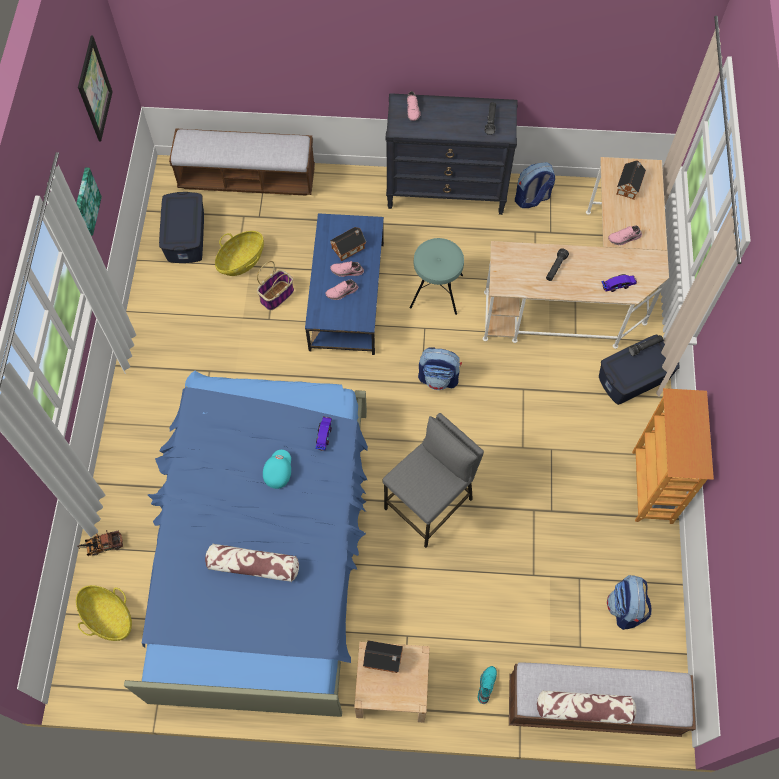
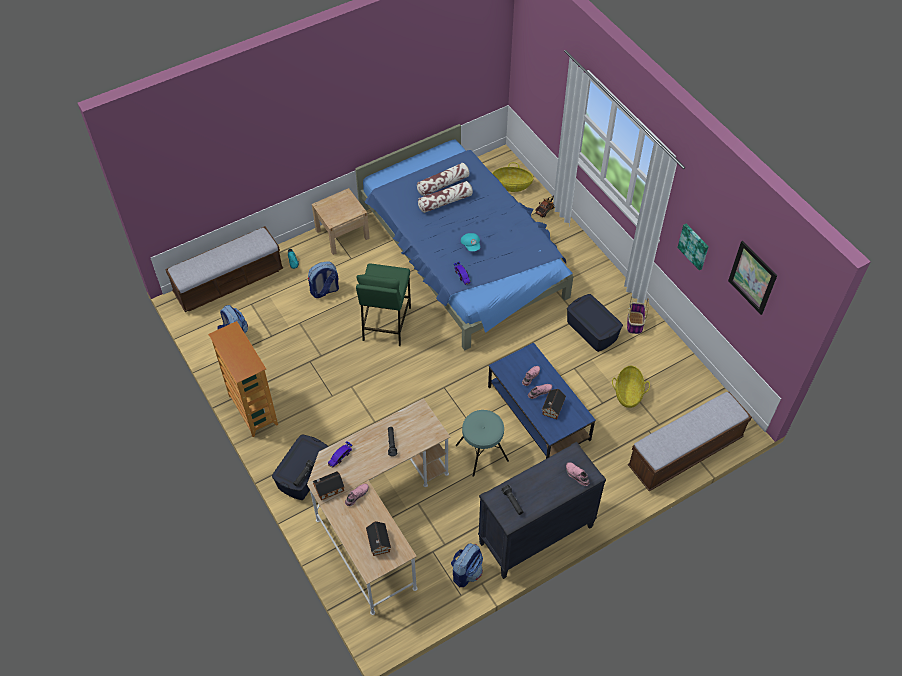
camera: 145 degrees right, 10 degrees down
blue storage box [159,192,204,263] -> blue storage box moved to [567,294,623,352]
basket [257,261,294,310] -> basket moved to [627,296,649,334]
toy house [363,640,403,673] -> toy house moved to [312,471,344,500]
grey stool [382,413,484,548] -> green stool [356,263,411,346]
backpack [418,347,462,390] -> backpack moved to [308,261,339,298]
pillow [537,690,636,724] -> pillow moved to [417,163,470,196]

